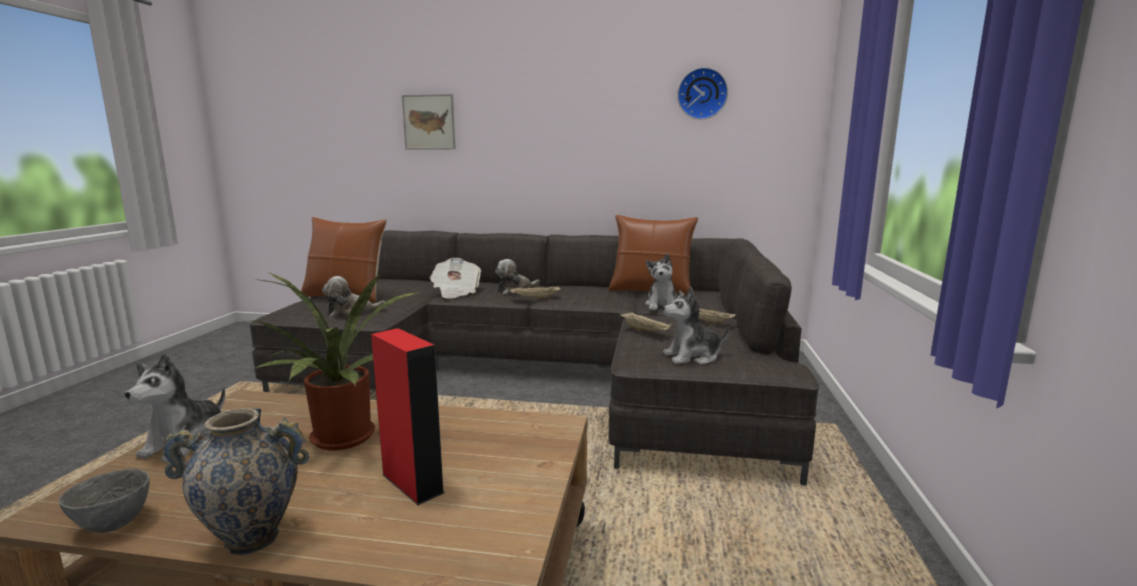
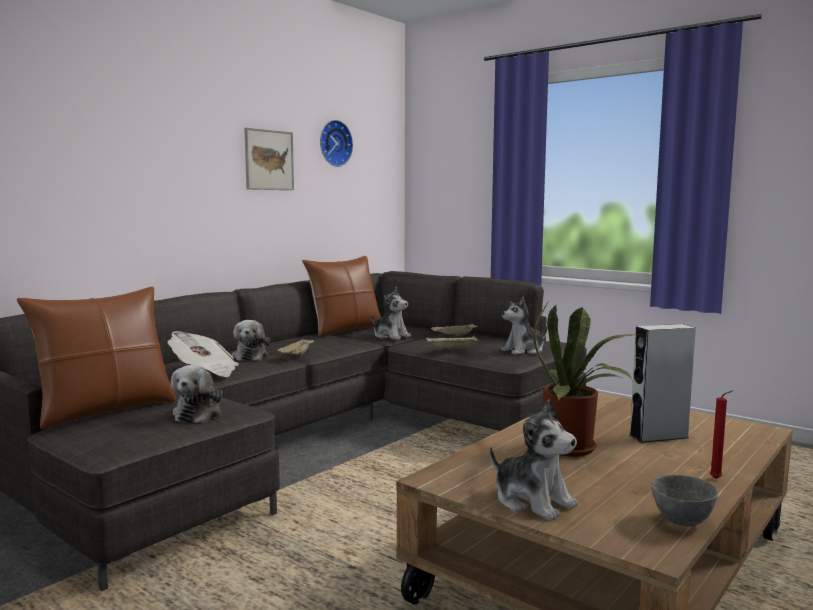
camera: 60 degrees left, 5 degrees down
vase [162,408,309,555] -> red candle [710,390,733,479]
red speaker [371,328,445,505] -> grey speaker [629,324,696,443]
picture [402,94,455,149] -> picture moved to [244,128,294,190]
plush toy [663,287,729,365] -> plush toy turned 45 degrees clockwise [501,296,547,355]

